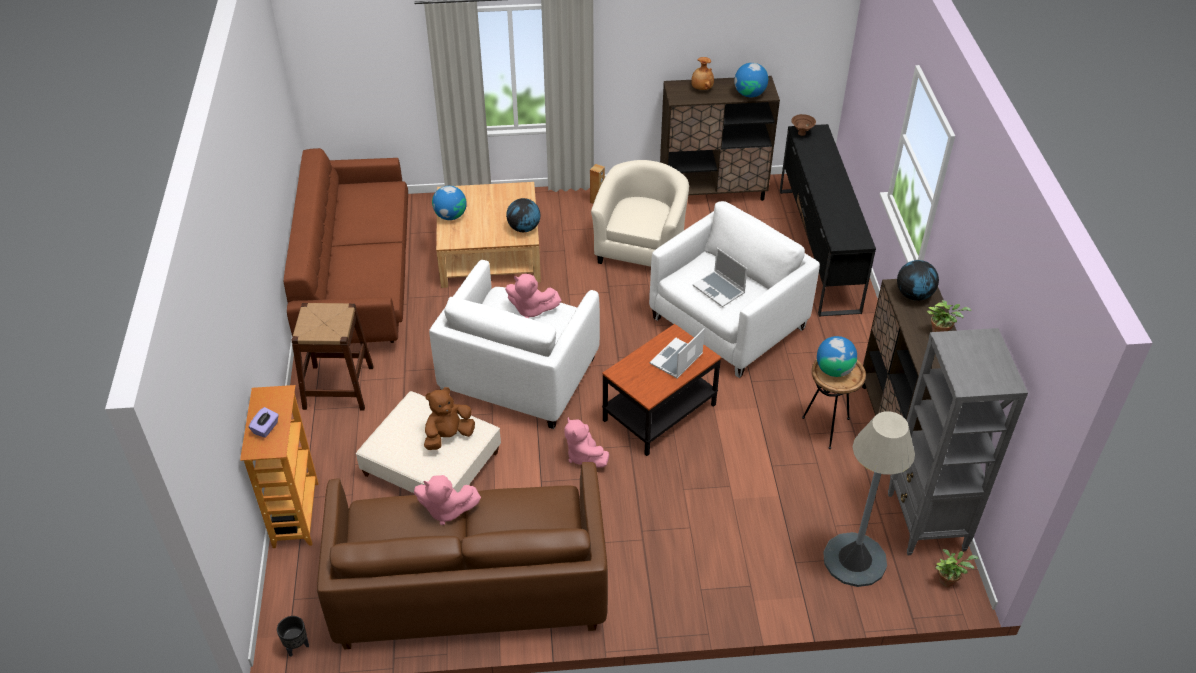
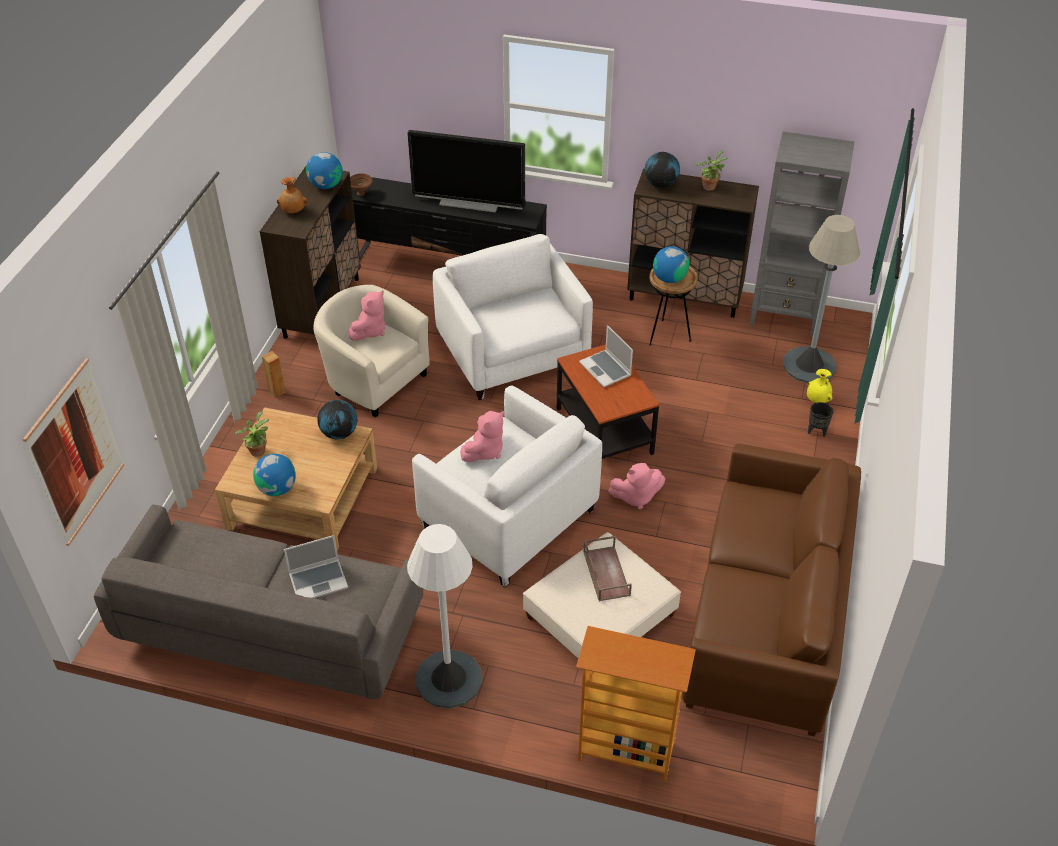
camera: 70 degrees left, 0 degrees up
purple tissue box [249,407,279,438] -> none
black planter [277,616,309,657] -> black planter moved to [808,402,833,437]
brown sofa [284,148,408,343] -> grey sofa [94,504,423,699]
brown stool [291,303,374,410] -> white floor lamp [407,524,482,708]
pink plush toy [414,475,481,525] -> pink plush toy moved to [348,290,385,341]
brown plush toy [424,387,475,450] -> brown tray [583,536,632,601]
laptop [693,248,748,307] -> laptop moved to [284,535,348,598]
potted plant [935,549,979,587] -> potted plant moved to [235,411,269,457]
none -> picture [23,358,124,546]
none -> television [407,130,525,213]
none -> yellow vase [807,369,832,403]

